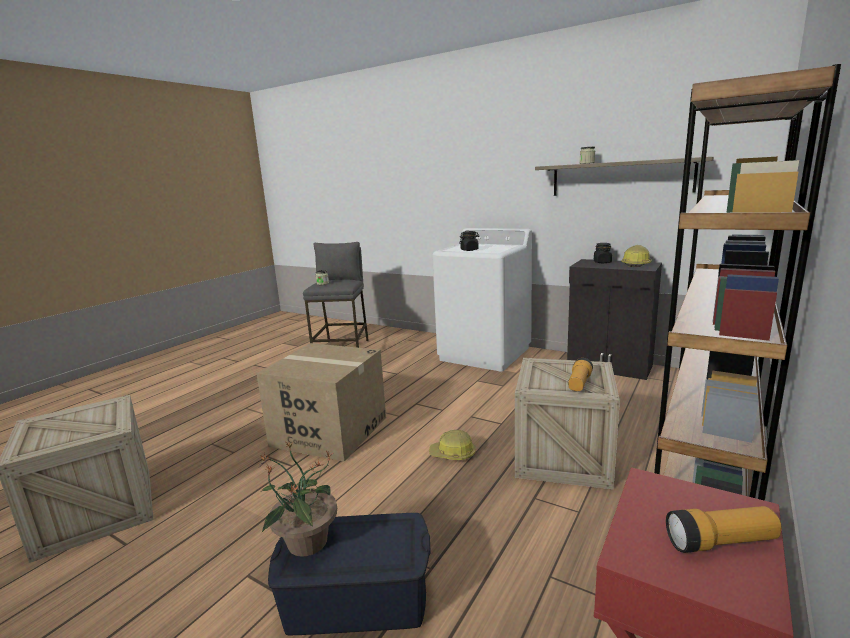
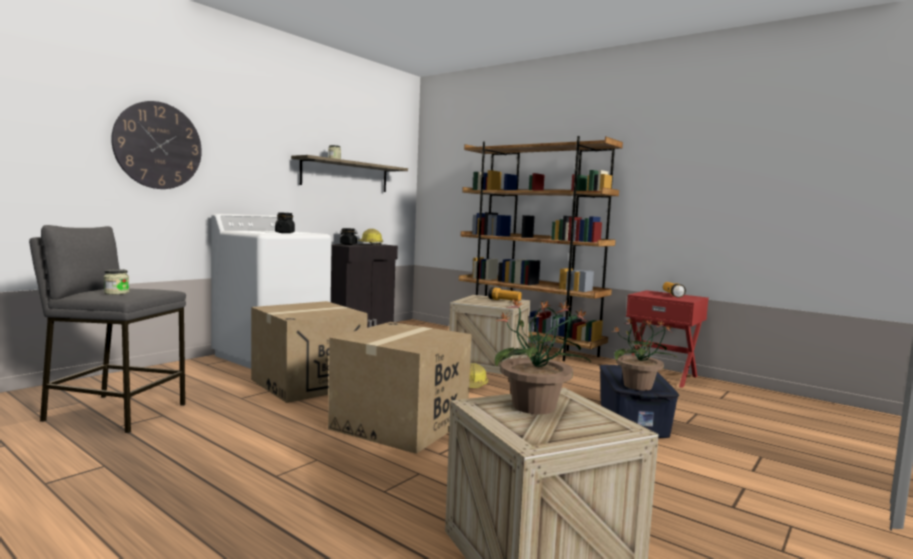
camera: 85 degrees left, 10 degrees down
none -> wall clock [111,101,202,189]
none -> cardboard box [251,301,368,403]
none -> potted plant [495,298,591,414]

